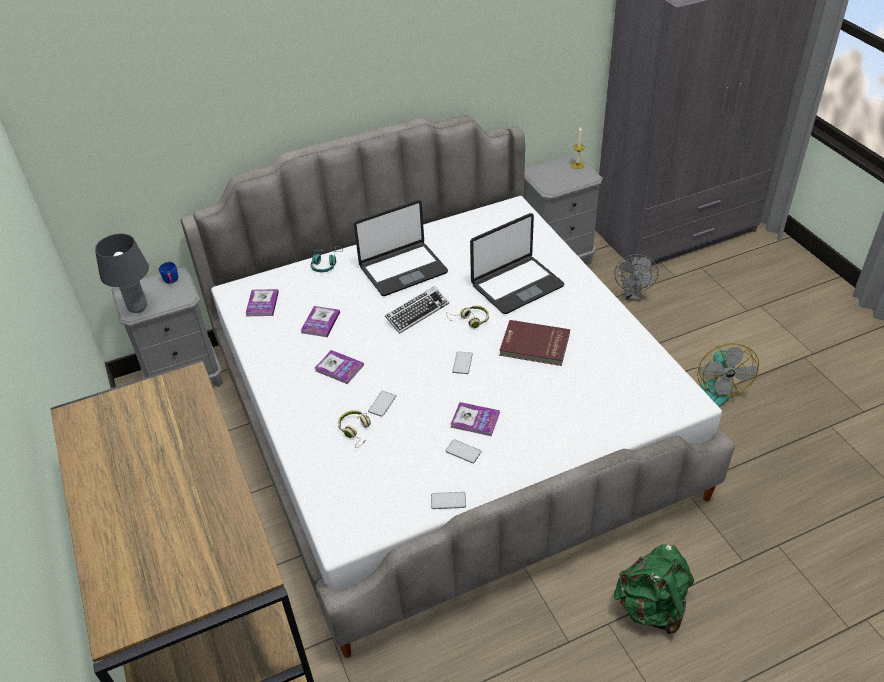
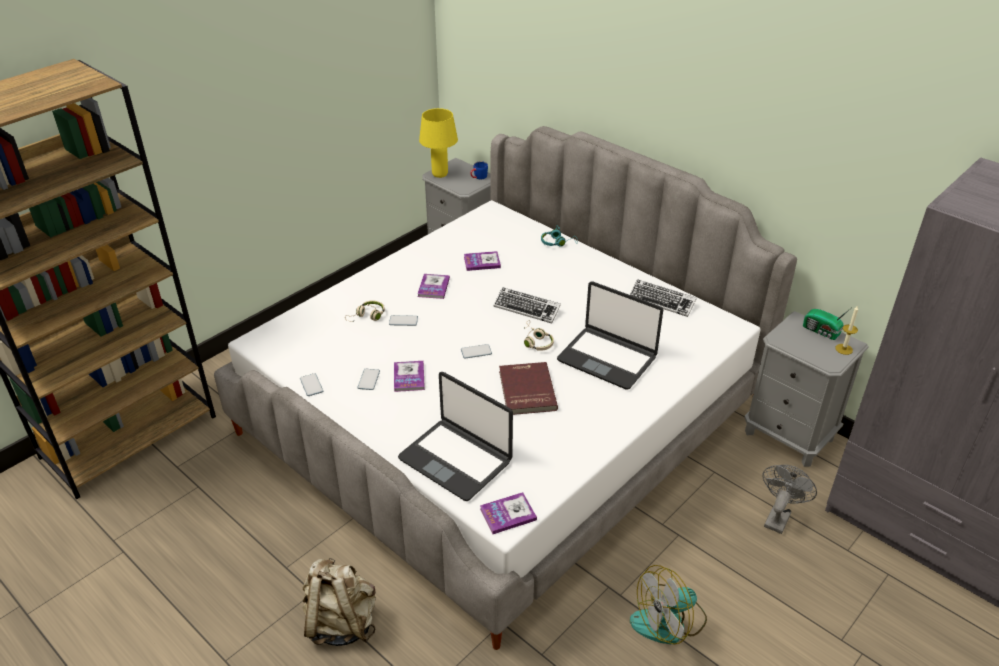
camera: 65 degrees right, 5 degrees down
grey table lamp [95,233,149,313] -> yellow table lamp [419,108,458,178]
book [245,289,279,316] -> book moved to [480,492,537,534]
laptop [354,200,448,296] -> laptop moved to [398,372,513,501]
grey fan [614,254,658,301] -> grey fan turned 135 degrees clockwise [763,465,817,534]
green backpack [614,544,694,634] -> beige backpack [303,558,376,646]
none -> keyboard [629,279,697,317]
none -> radio [803,308,851,340]

